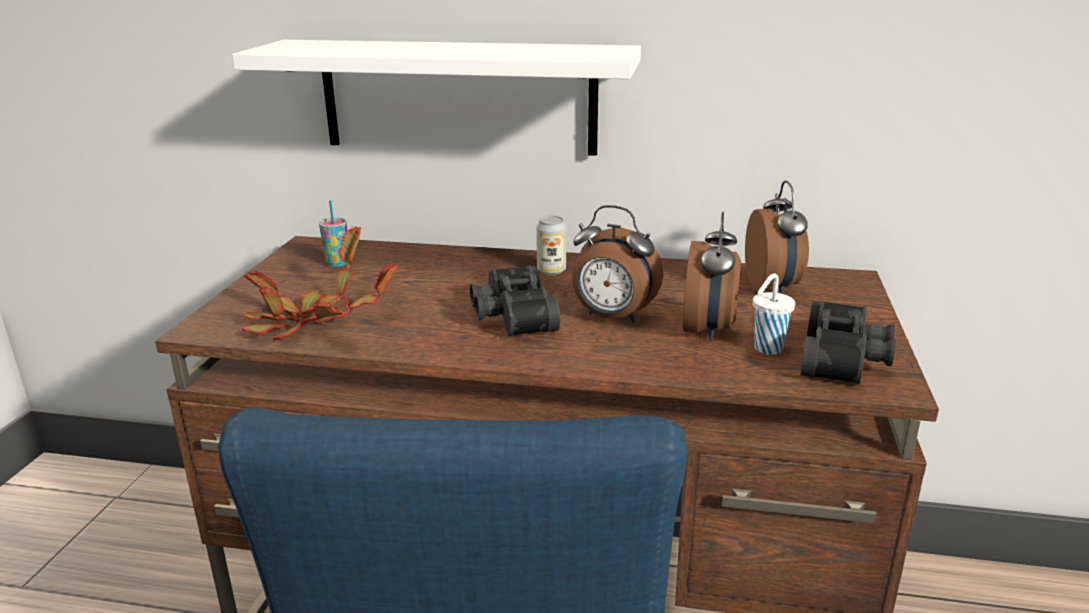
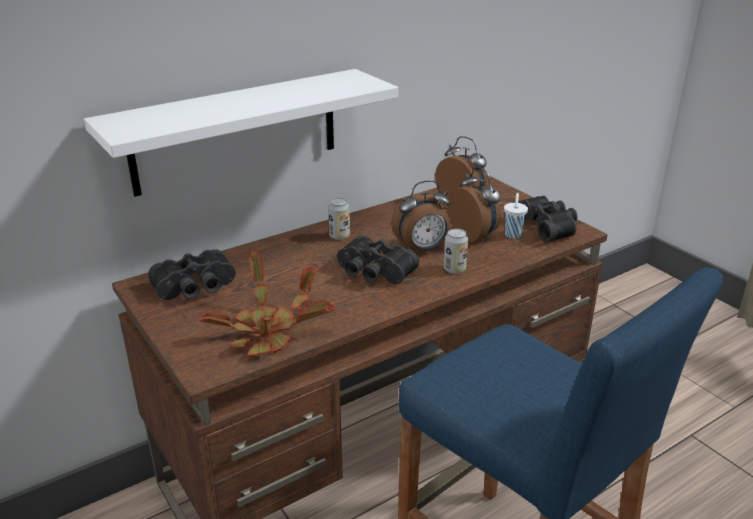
camera: 45 degrees left, 5 degrees up
cup [319,200,347,267] -> black binoculars [148,249,236,300]
none -> can [444,229,468,274]

